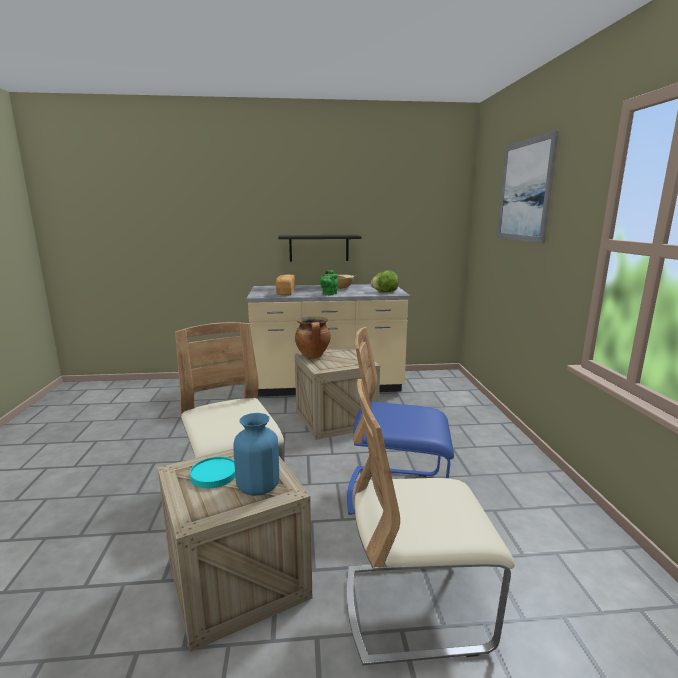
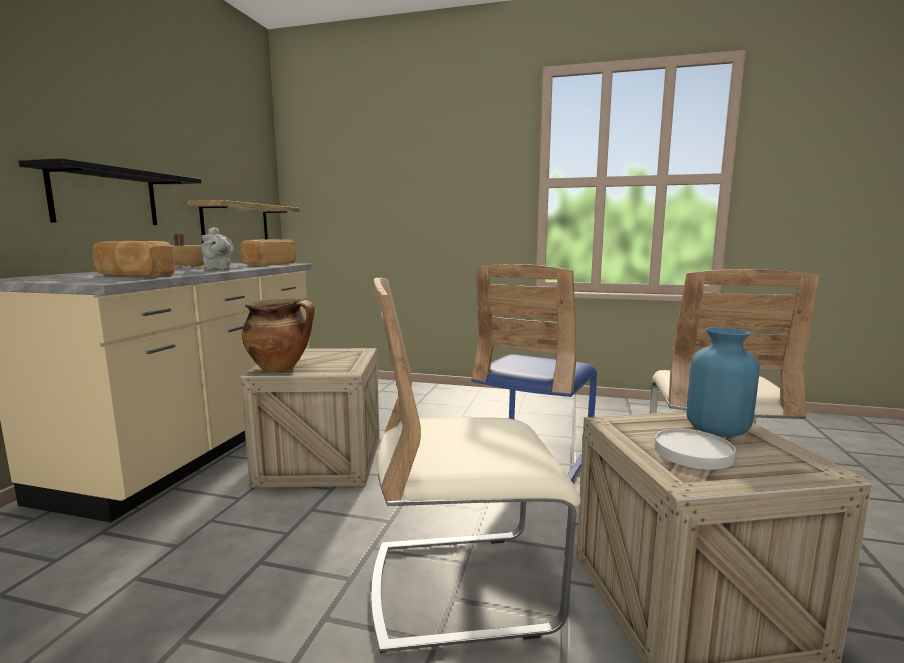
camera: 70 degrees left, 5 degrees down
turquoise plate [190,457,235,488] -> white plate [655,429,736,470]
green teapot [320,270,338,295] -> grey teapot [201,227,234,271]
lettuce [371,270,398,292] -> bread [241,239,296,266]
picture [497,130,559,243] -> none
none -> shelf [187,200,300,243]

